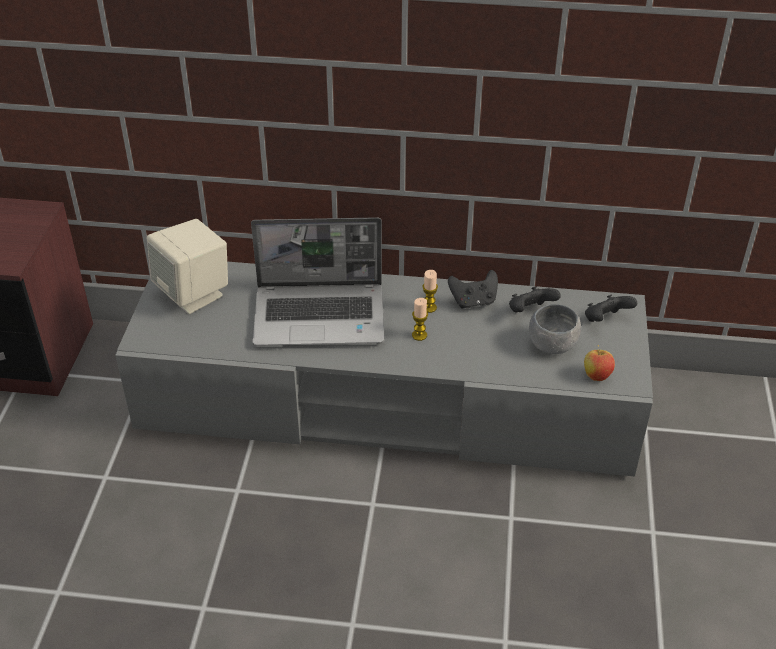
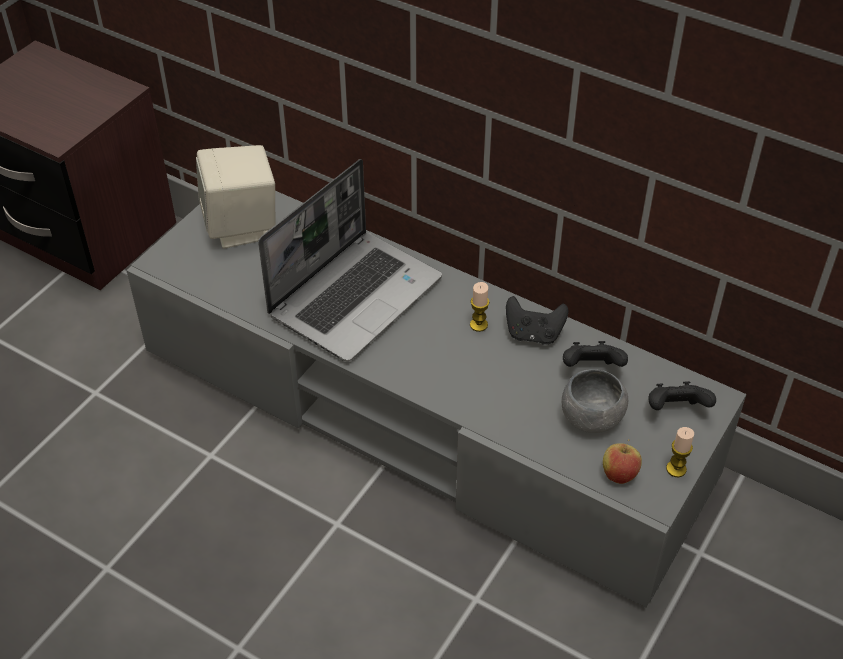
camera: 25 degrees right, 5 degrees up
laptop [251,217,385,346] -> laptop turned 75 degrees counterclockwise [258,159,442,361]
candle [412,298,428,341] -> candle moved to [666,427,694,477]

